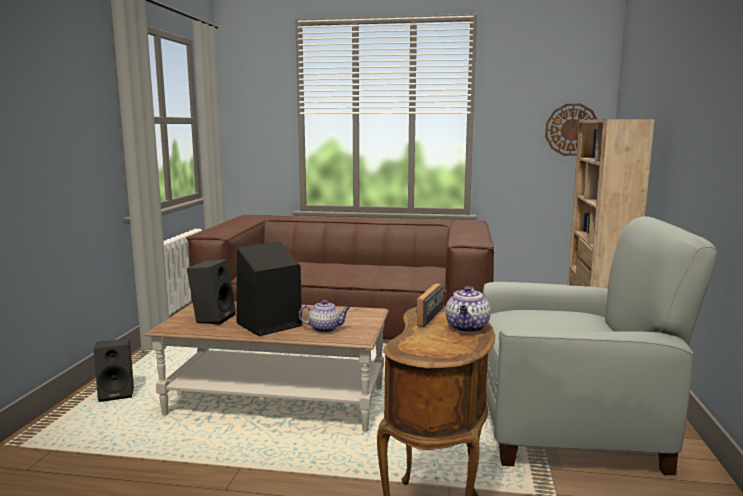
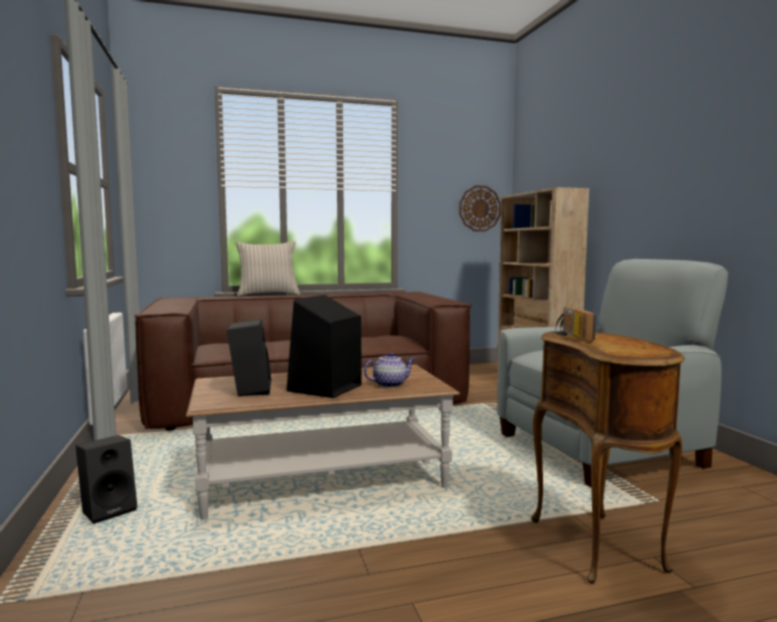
camera: 25 degrees left, 5 degrees down
teapot [445,286,491,333] -> none
none -> beige pillow [235,241,300,296]

